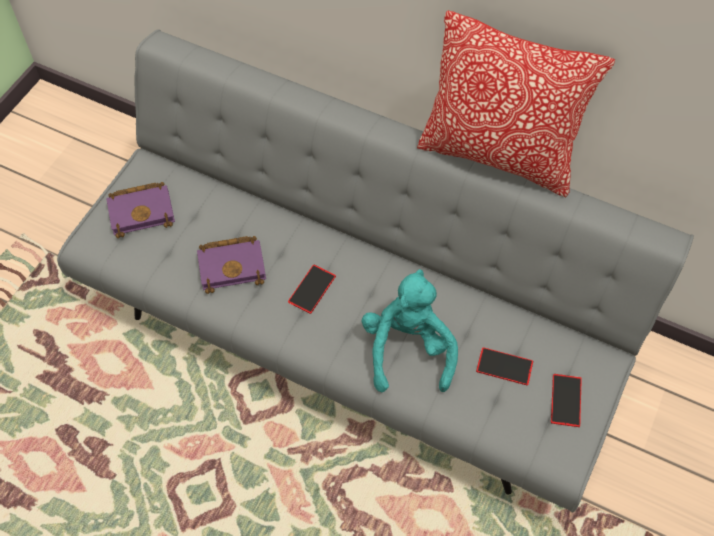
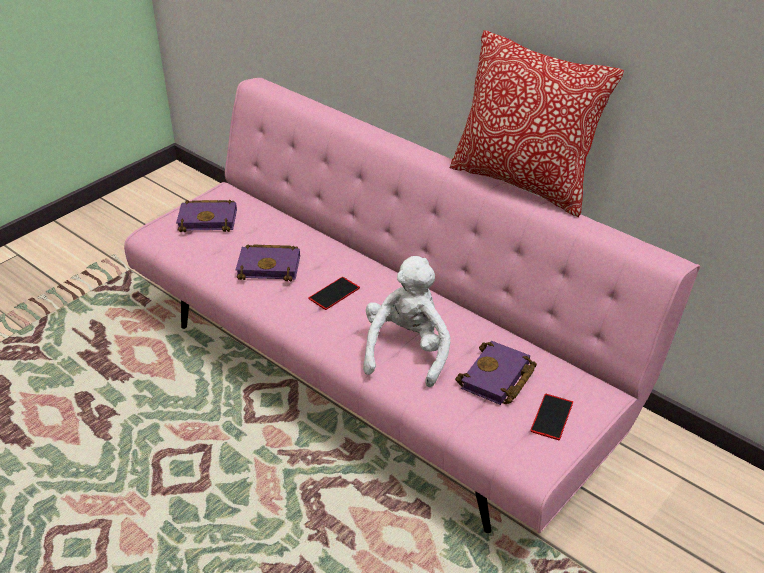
camera: 15 degrees right, 20 degrees down
grey sofa [57,29,694,513] -> pink sofa [124,78,700,533]
turquoise plush toy [362,269,458,393] -> white plush toy [363,256,451,387]
phone [476,347,533,385] -> purple book [455,341,537,405]

